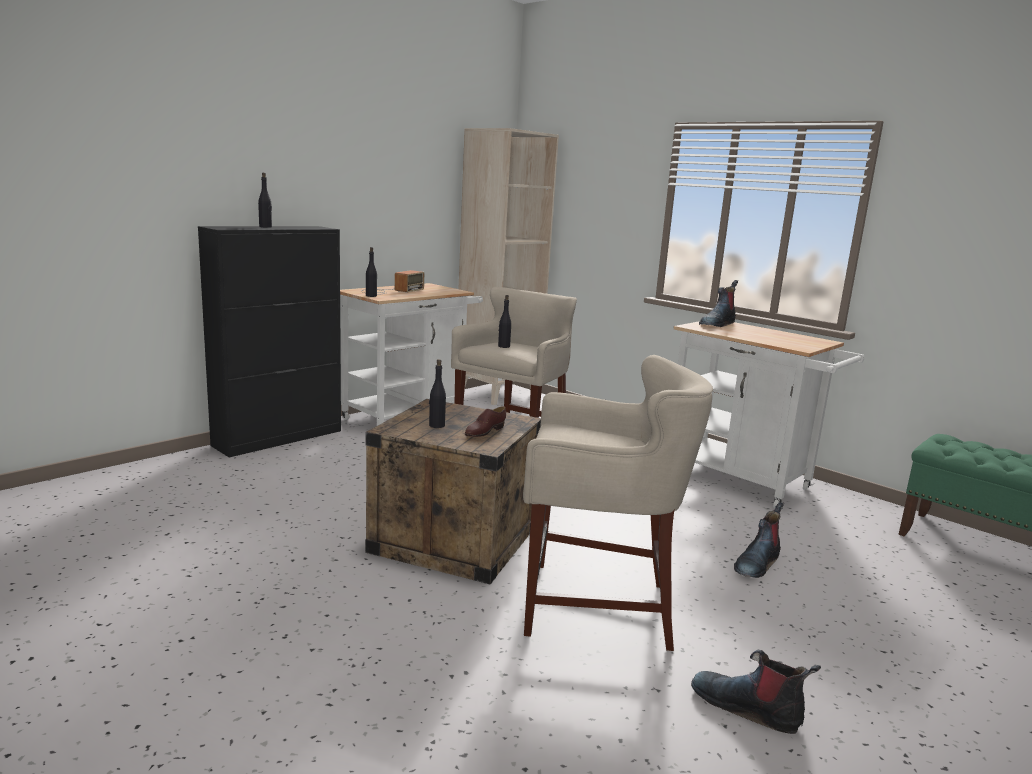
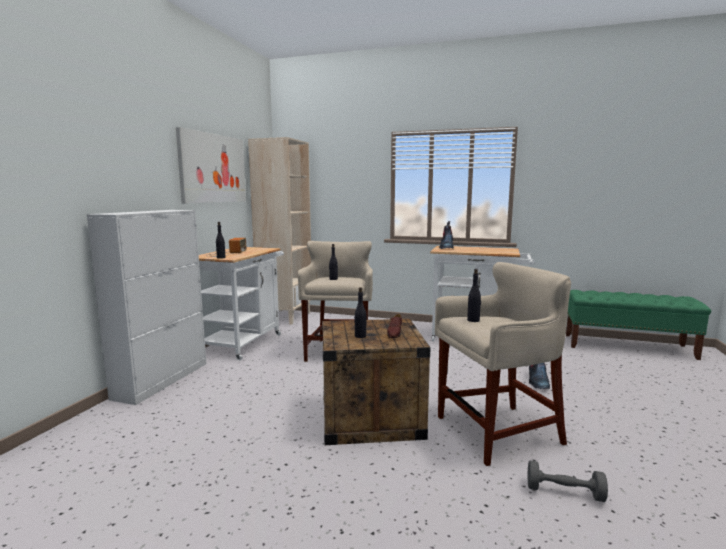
camera: 25 degrees left, 5 degrees down
black cabinet [198,226,341,457] -> white cabinet [87,210,206,405]
black bottle [258,173,272,228] -> black bottle moved to [467,269,481,322]
boot [691,650,821,734] -> none
none -> picture [176,127,246,204]
none -> grey dumbbell [528,460,608,502]

